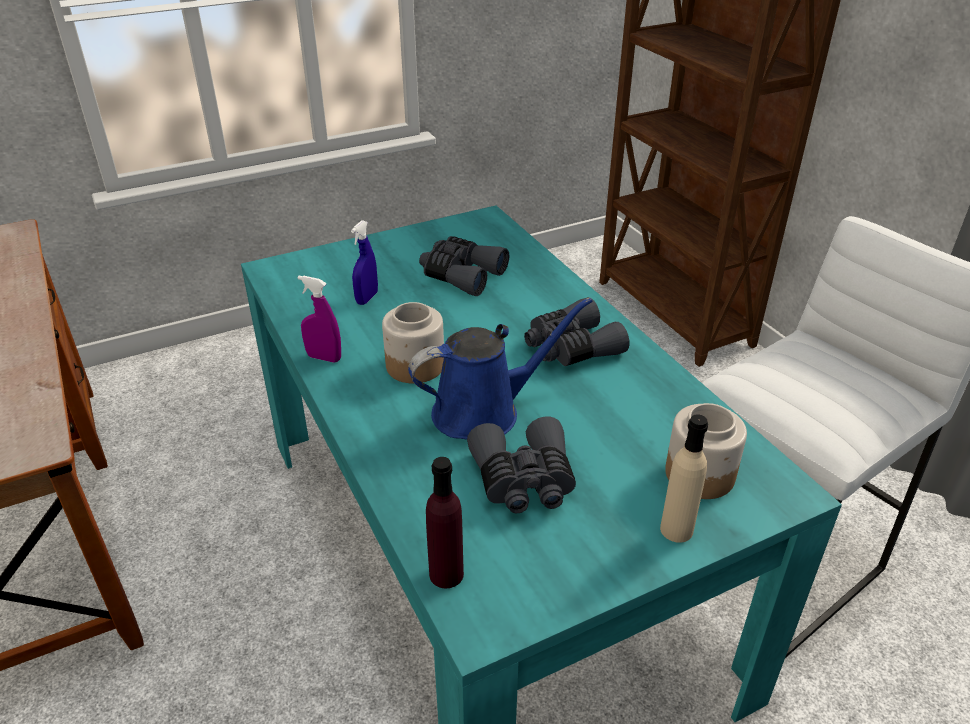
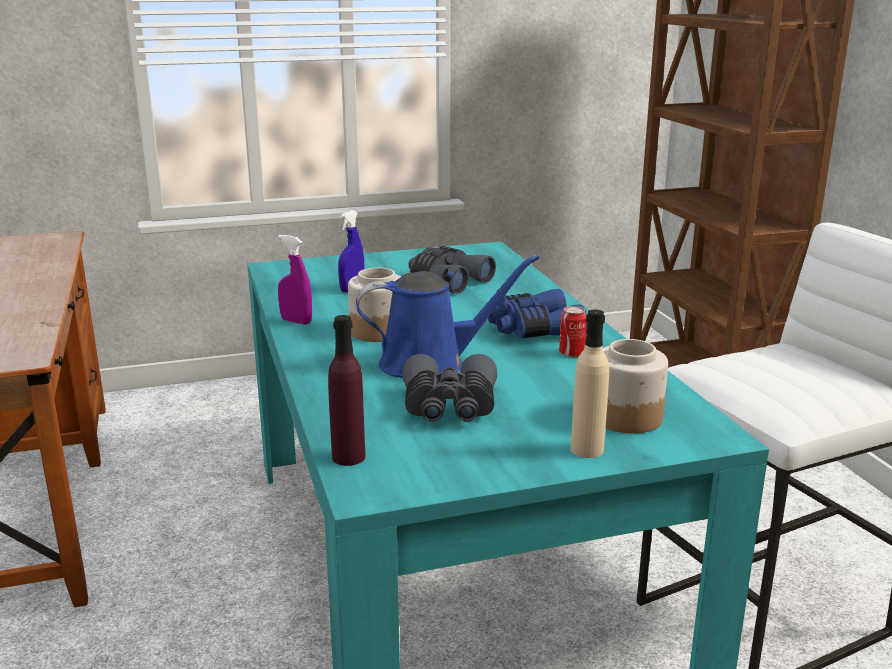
camera: 10 degrees right, 15 degrees down
grey binoculars [524,297,630,366] -> blue binoculars [488,289,587,339]
none -> can [559,306,587,357]

